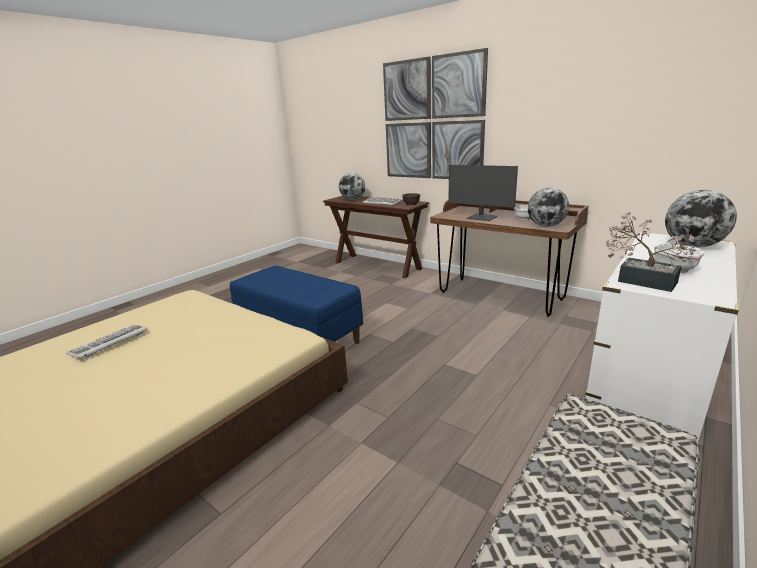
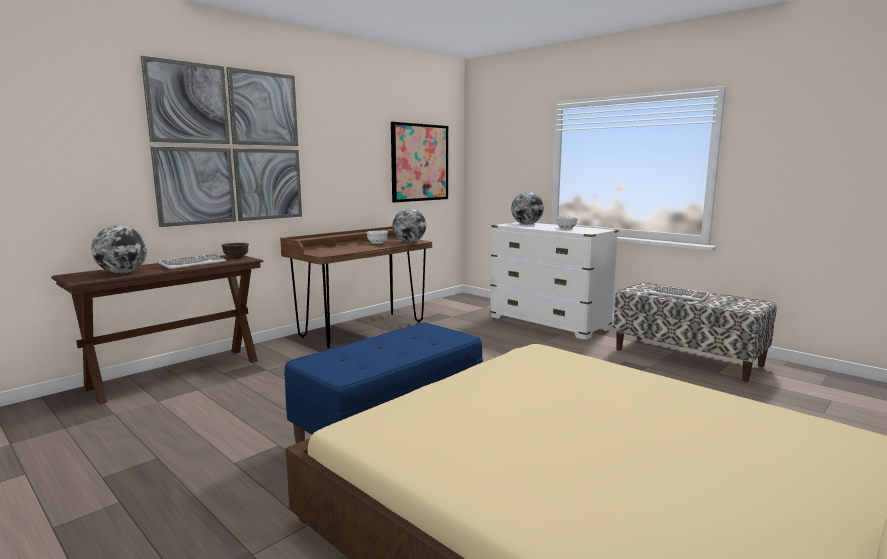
camera: 85 degrees left, 10 degrees down
keyboard [66,325,147,360] -> keyboard moved to [647,285,710,302]
monitor [449,165,518,221] -> none
potted plant [606,212,701,292] -> none
none -> picture [391,122,448,202]

